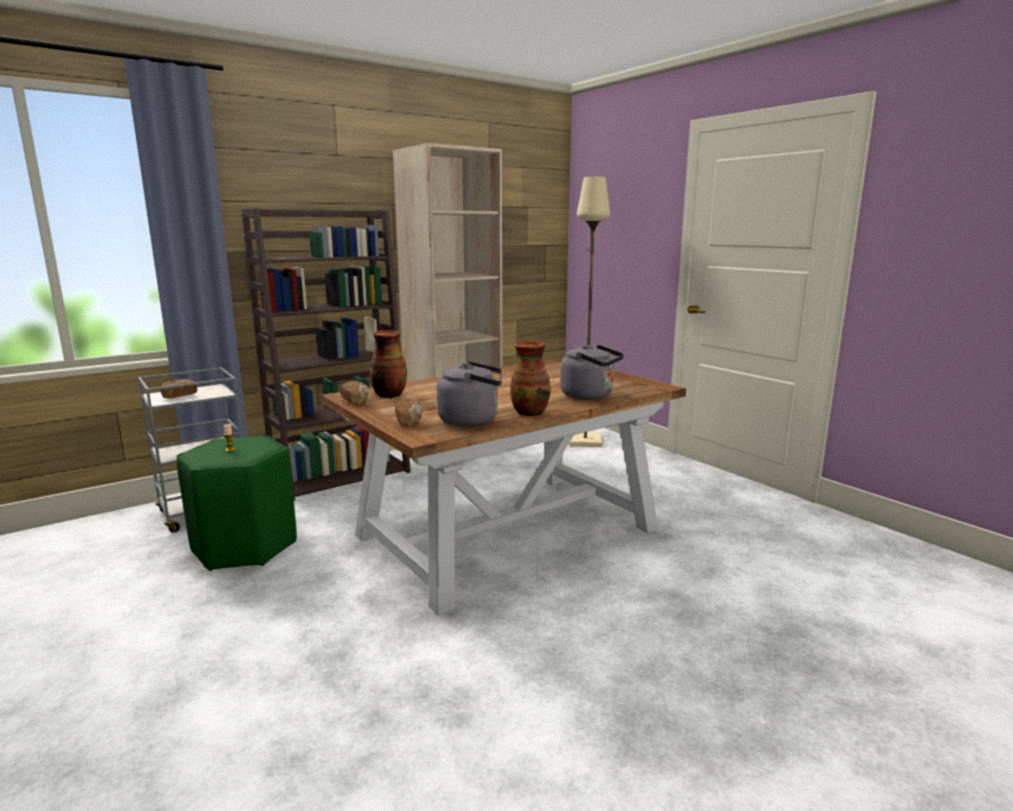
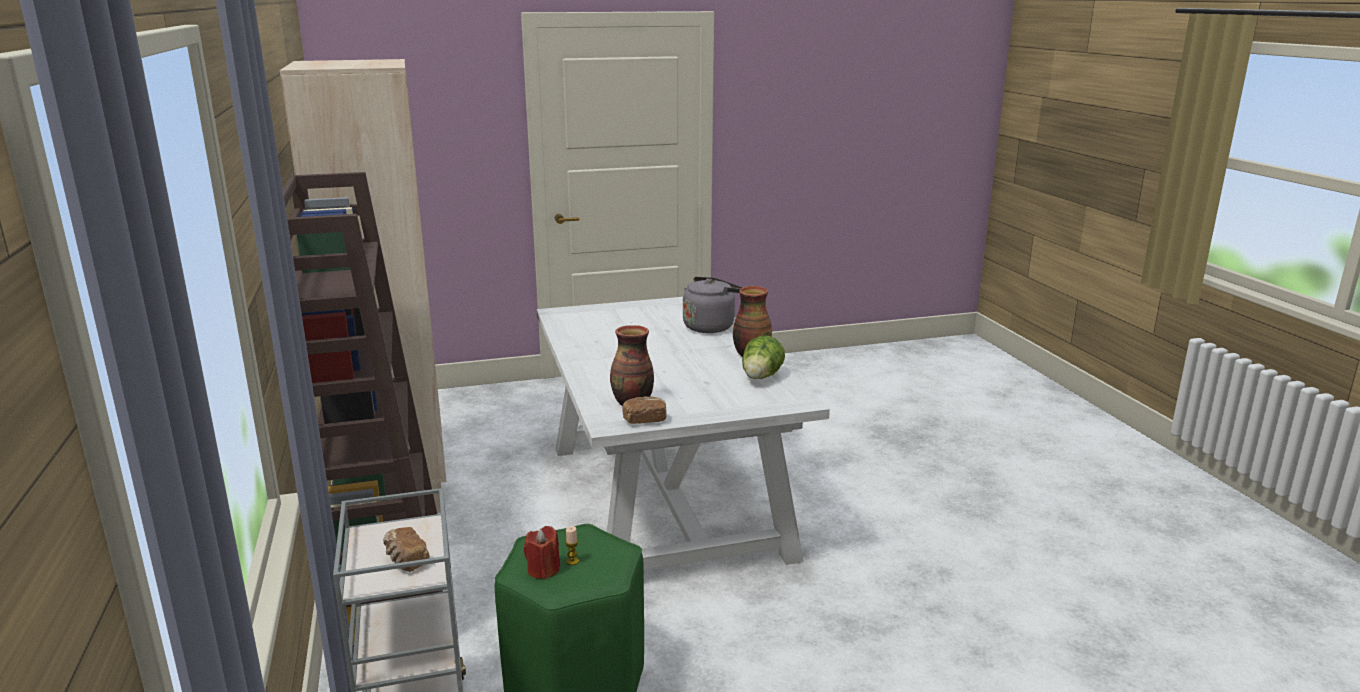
camera: 70 degrees left, 5 degrees up
brown dining table [321,358,686,615] -> white dining table [537,297,830,570]
bread [395,398,422,426] -> none
grey kettle [437,361,502,427] -> lettuce [742,336,785,379]
beige floor lamp [569,177,610,447] -> none
none -> red candle [524,526,560,579]

